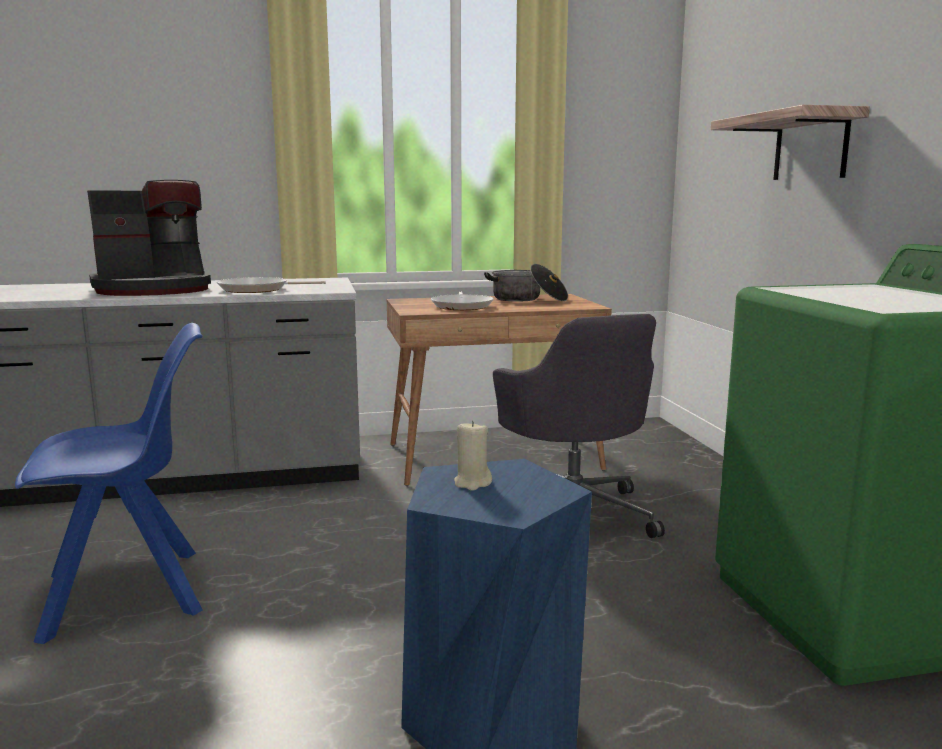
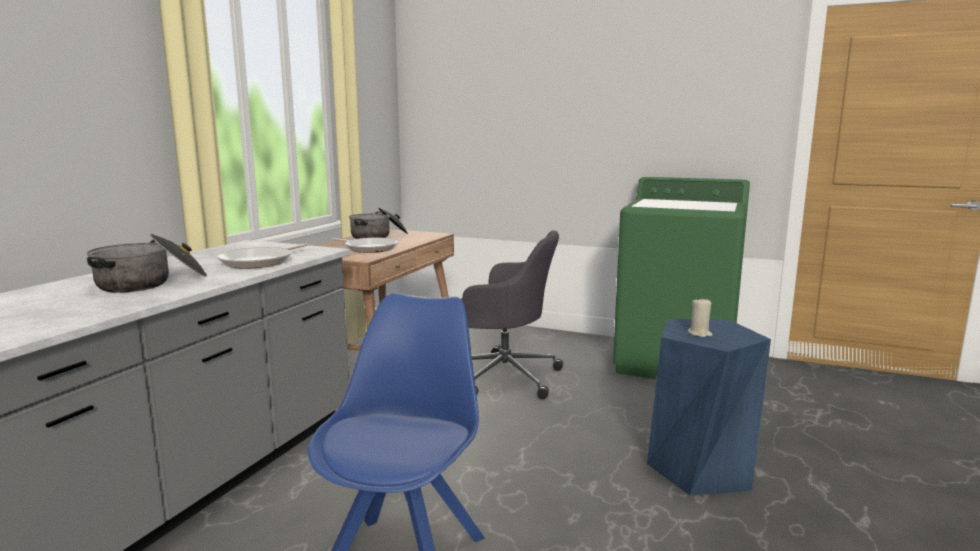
camera: 55 degrees left, 0 degrees up
coffee machine [87,179,211,296] -> cooking pot [87,234,207,292]
shelf [711,105,870,180] -> none

